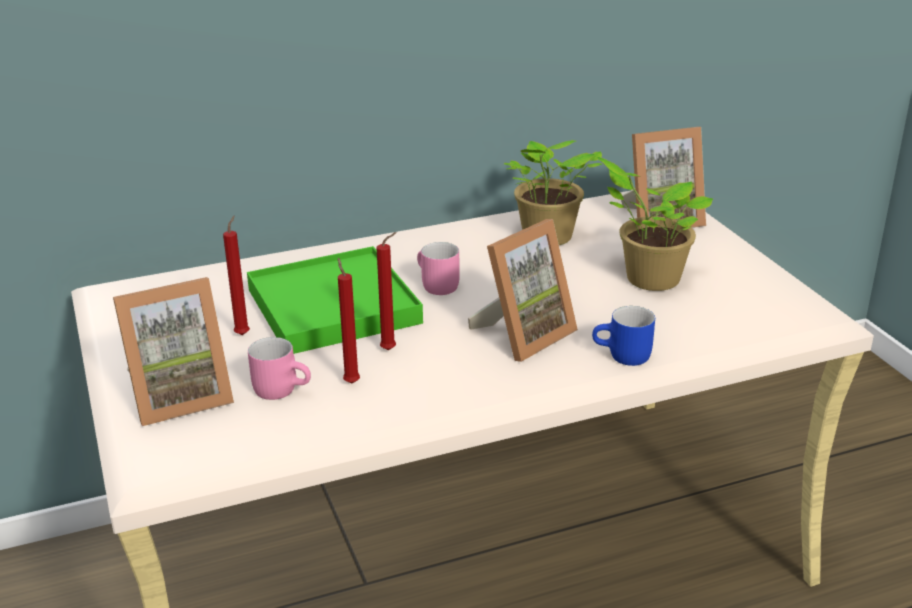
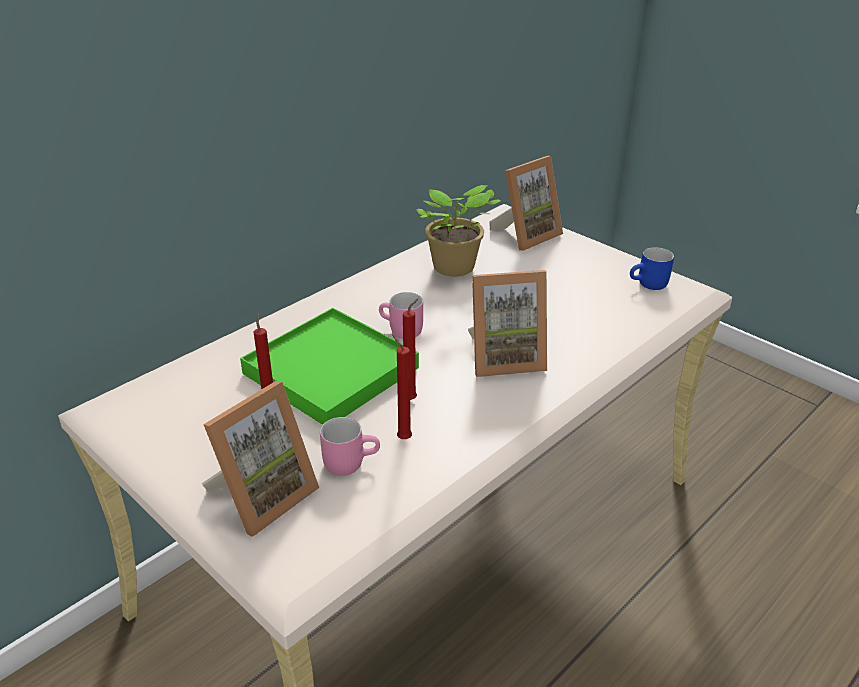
camera: 25 degrees left, 5 degrees up
picture frame [468,219,578,362] -> picture frame turned 60 degrees clockwise [468,270,547,377]
blue mug [592,306,655,366] -> blue mug moved to [630,247,674,290]
potted plant [597,157,713,291] -> none

